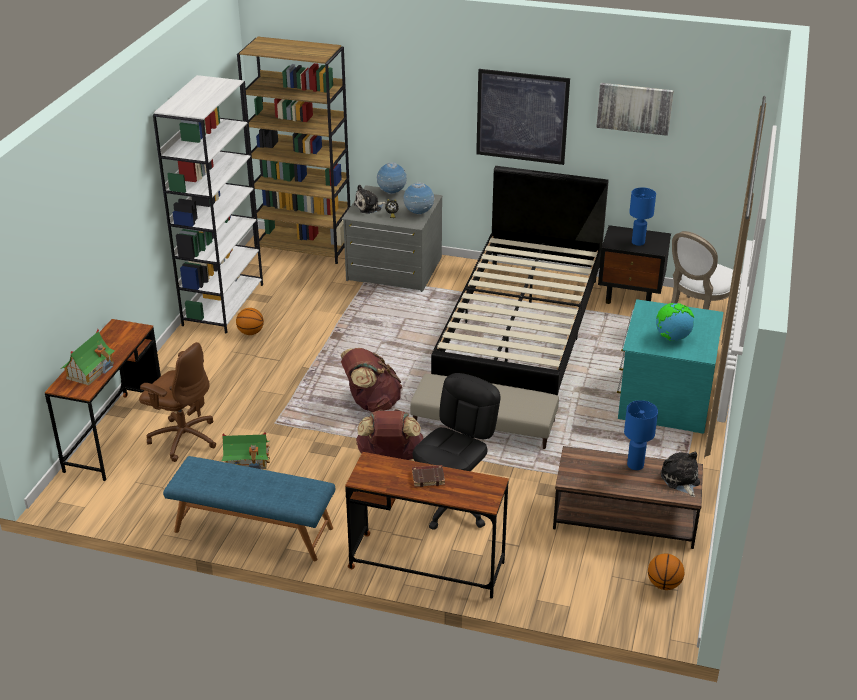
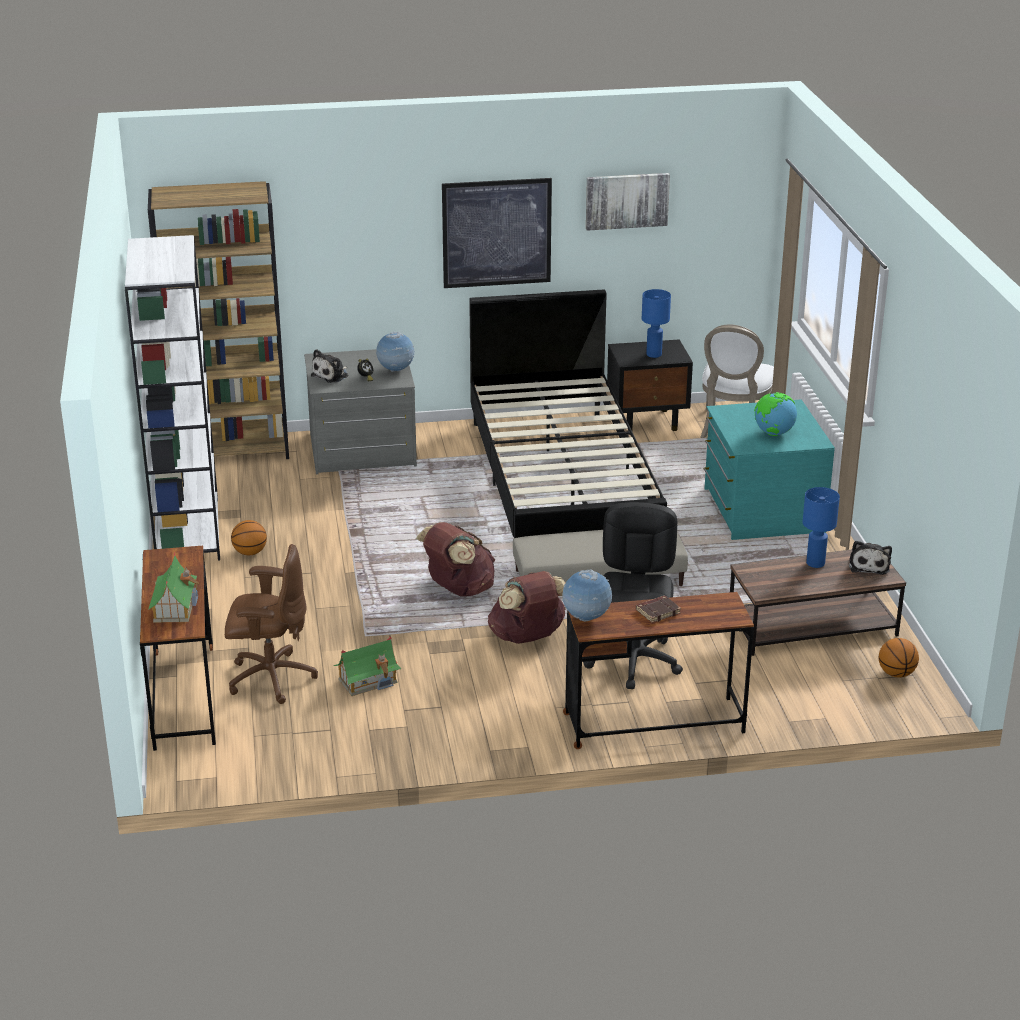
camera: 25 degrees left, 5 degrees down
blue bench [163,456,335,561] -> none
globe [376,162,407,194] -> globe moved to [562,569,612,622]
plush toy [661,452,700,497] -> plush toy turned 135 degrees counterclockwise [849,541,892,575]

